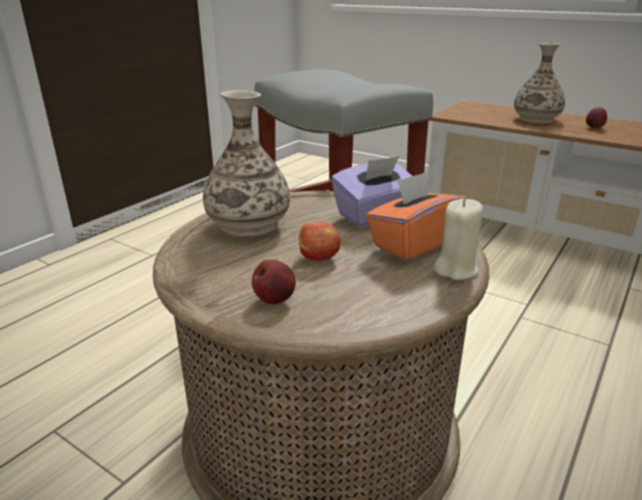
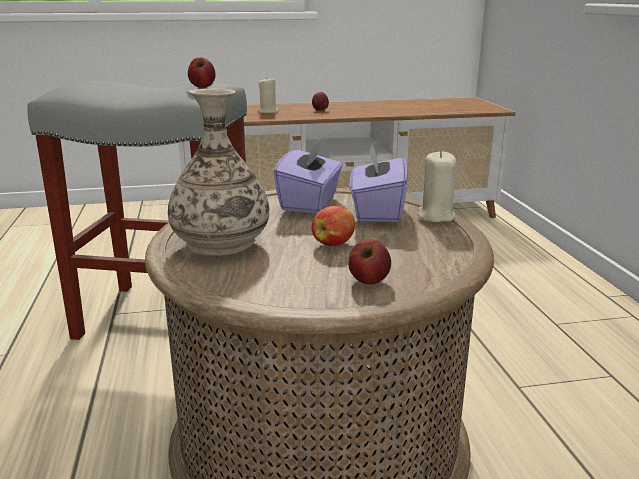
camera: 45 degrees left, 5 degrees down
orange tissue box [366,172,467,260] -> purple tissue box [350,143,408,222]
vase [514,43,565,124] -> beige candle [258,77,279,113]
none -> apple [188,57,216,88]

